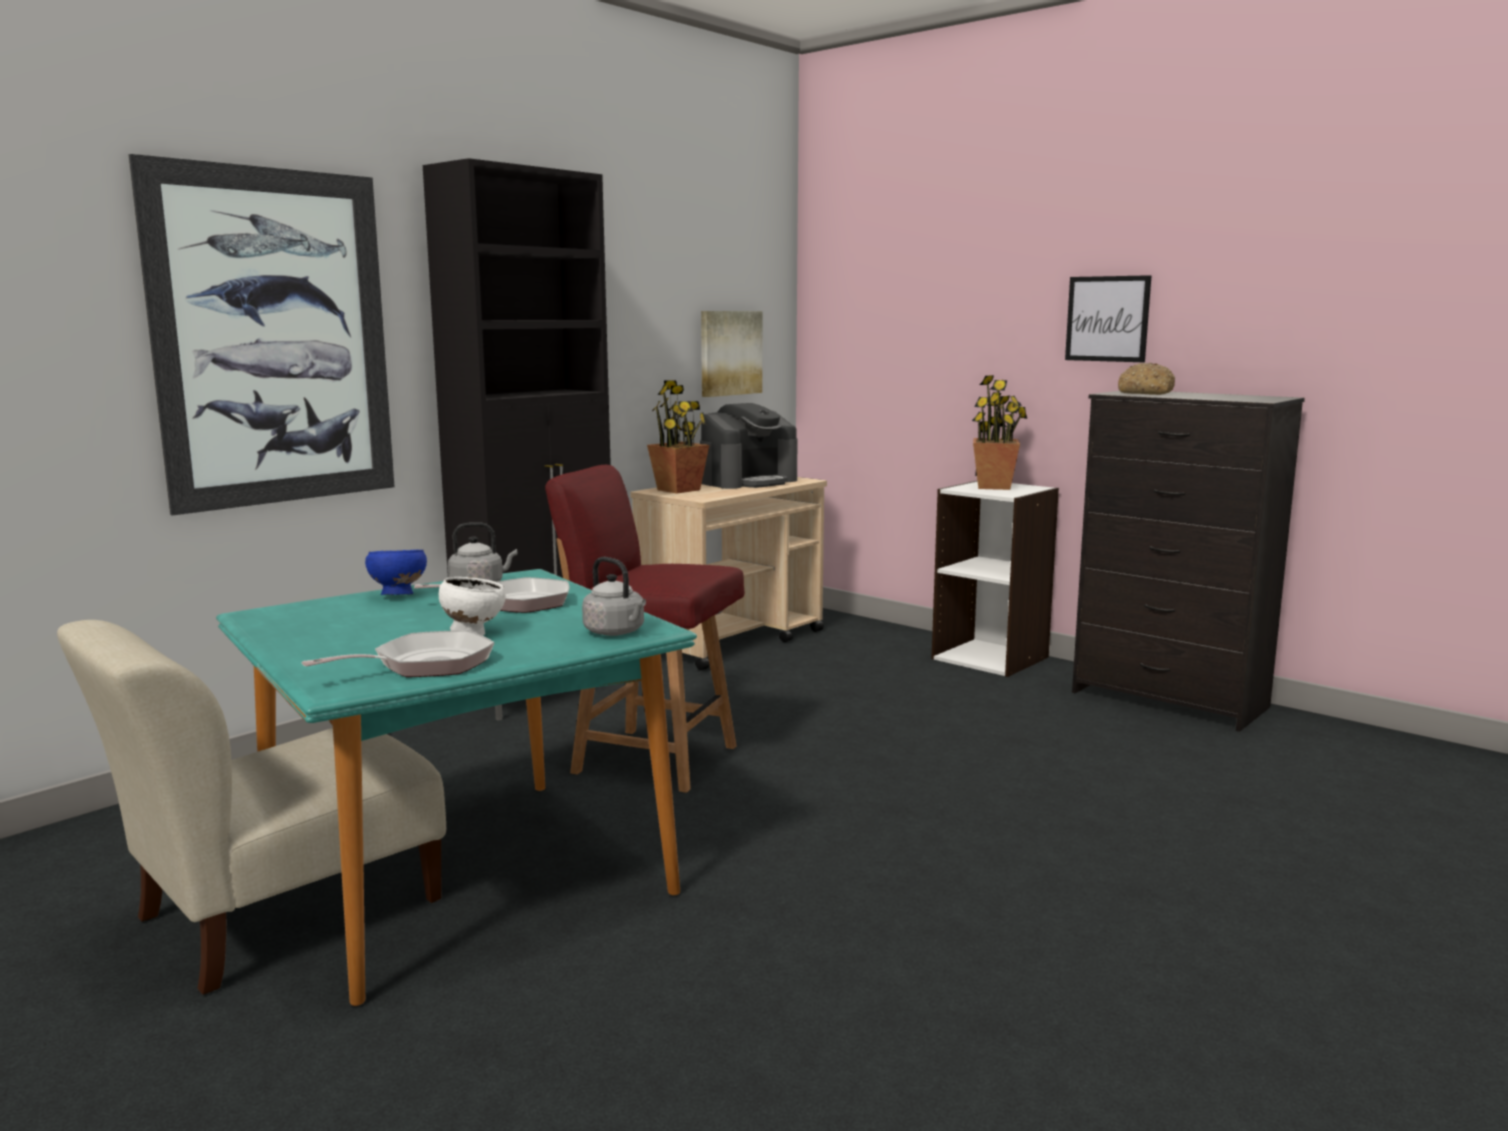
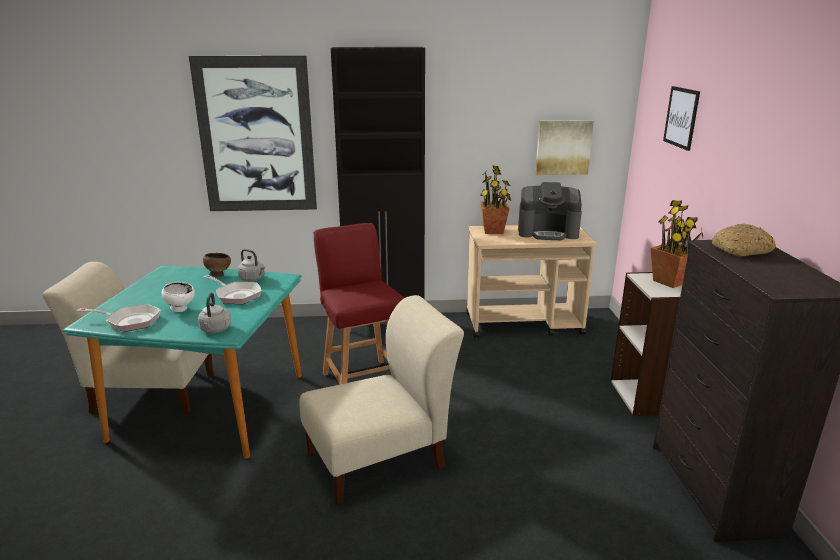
camera: 45 degrees right, 10 degrees up
blue bowl [365,550,427,595] -> brown bowl [203,253,231,277]
picture [1065,275,1152,362] -> picture moved to [663,86,700,151]
none -> beige chair [299,295,464,505]

